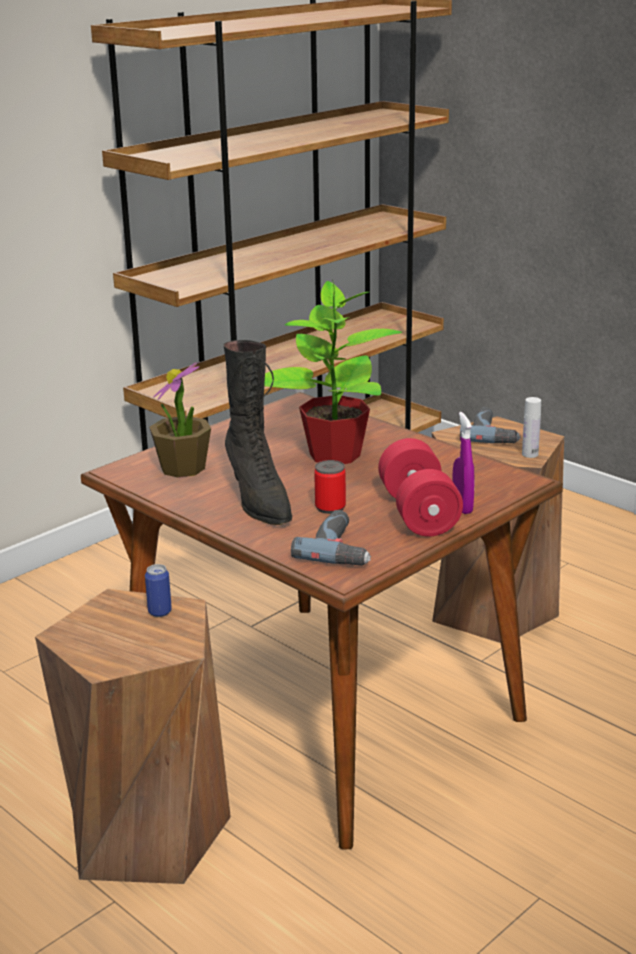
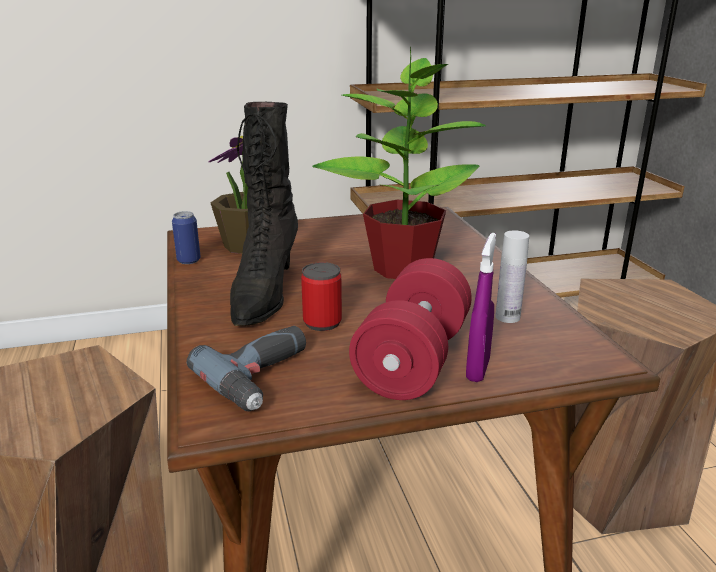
camera: 30 degrees right, 0 degrees up
can [145,564,172,617] -> can moved to [172,211,201,264]
power drill [460,407,521,443] -> none
white bottle [522,397,541,458] -> white bottle moved to [495,230,529,323]

